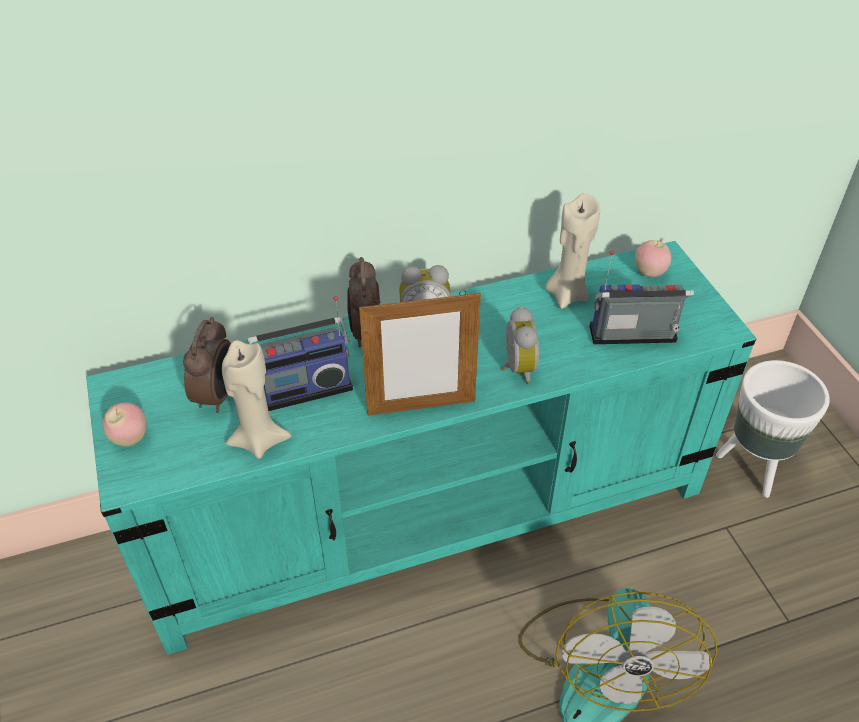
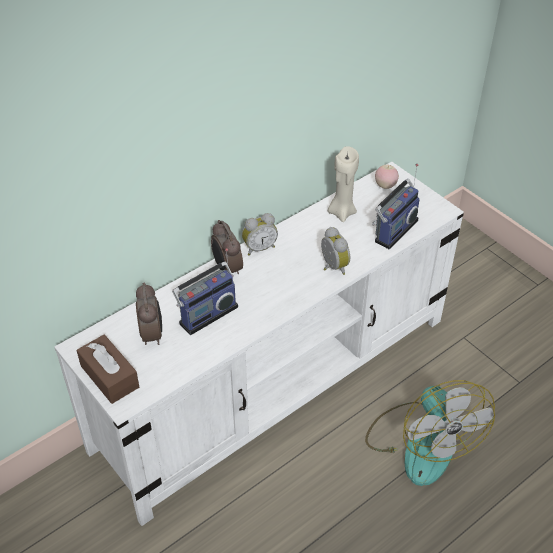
camera: 20 degrees left, 0 degrees up
turquoise tv stand [86,241,756,655] -> white tv stand [54,162,464,526]
apple [102,402,147,446] -> brown tissue box [77,335,139,404]
beige candle [222,340,292,459] -> none
picture frame [359,290,481,416] -> none
radio [590,251,694,344] -> radio turned 150 degrees clockwise [372,164,420,249]
white planter [716,360,830,498] -> none

